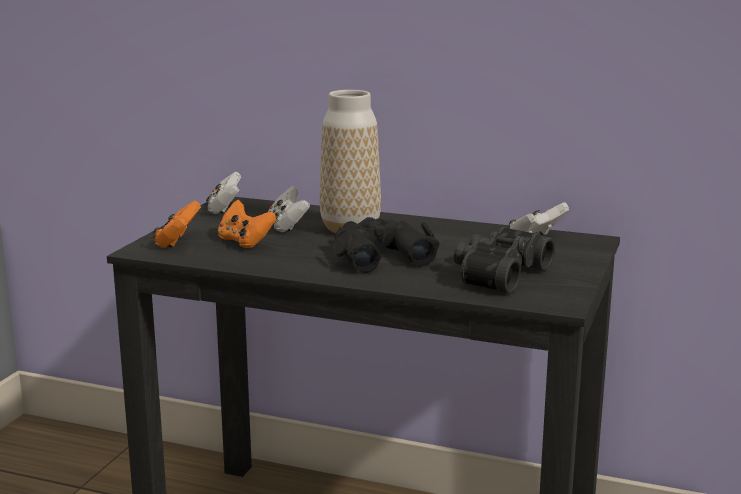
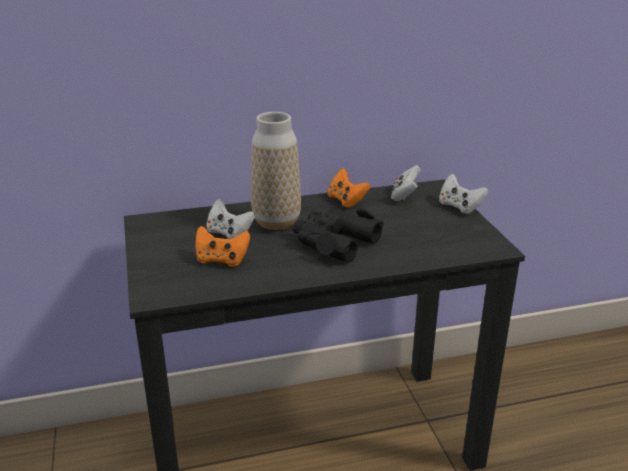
camera: 35 degrees left, 10 degrees up
orange game controller [153,201,201,248] -> orange game controller moved to [328,168,370,208]
white game controller [206,172,241,214] -> white game controller moved to [439,174,488,214]
black binoculars [454,227,555,294] -> none

